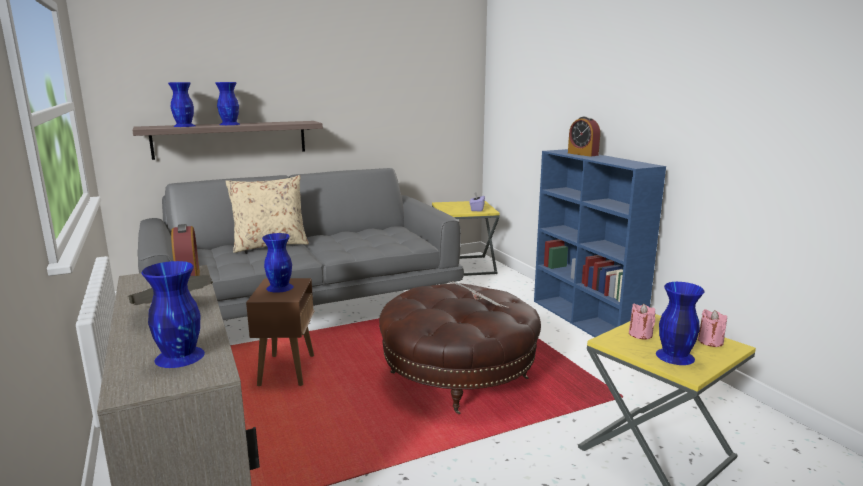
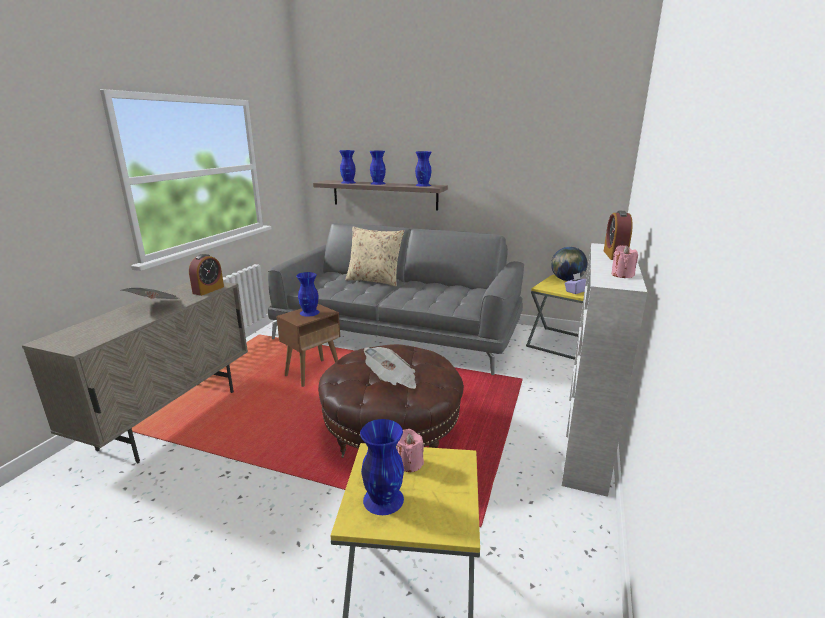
camera: 45 degrees right, 5 degrees up
blue vase [142,261,205,368] -> blue vase moved to [415,151,432,187]
blue bookcase [534,149,666,337] -> white bookcase [562,243,648,497]
pink candle [698,309,727,347] -> pink candle moved to [611,245,638,278]
none -> globe [551,247,587,281]

